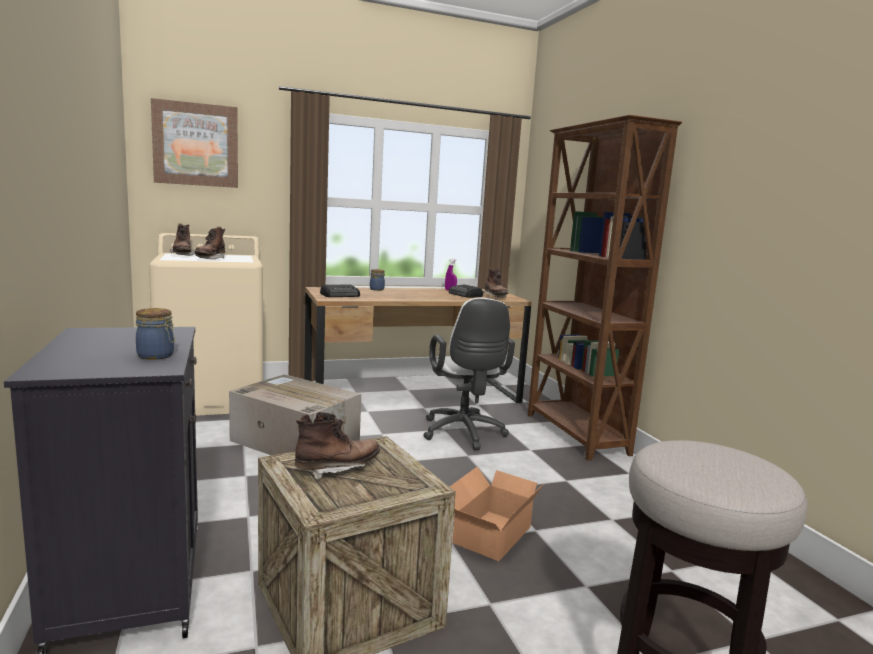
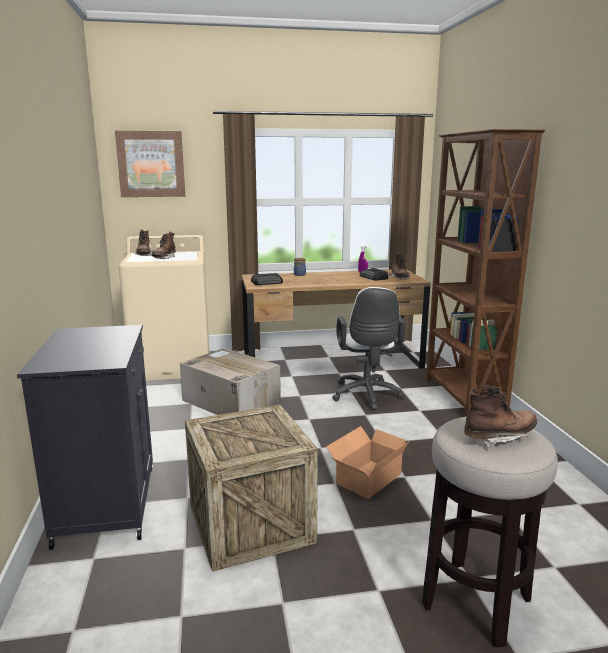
camera: 10 degrees right, 5 degrees up
jar [136,308,175,360] -> none
brown boot [295,412,380,480] -> brown boot moved to [464,385,538,449]

